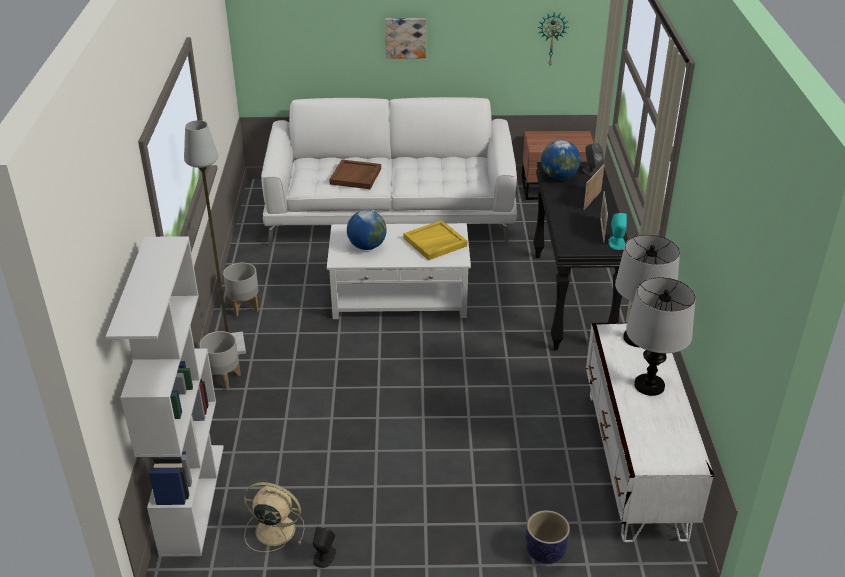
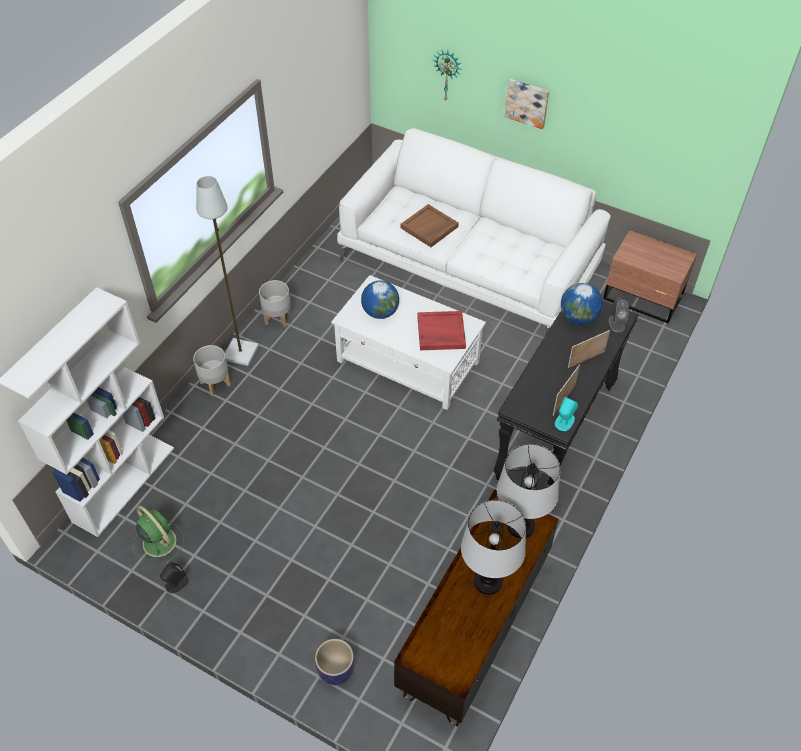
camera: 30 degrees right, 15 degrees up
beige fan [243,482,305,552] -> green fan [133,506,184,564]
yellow tray [404,220,467,260] -> red tray [417,311,466,350]
wall clock [537,12,569,65] -> wall clock moved to [433,50,462,102]
white tv stand [586,323,714,542] -> brown tv stand [394,489,559,727]

